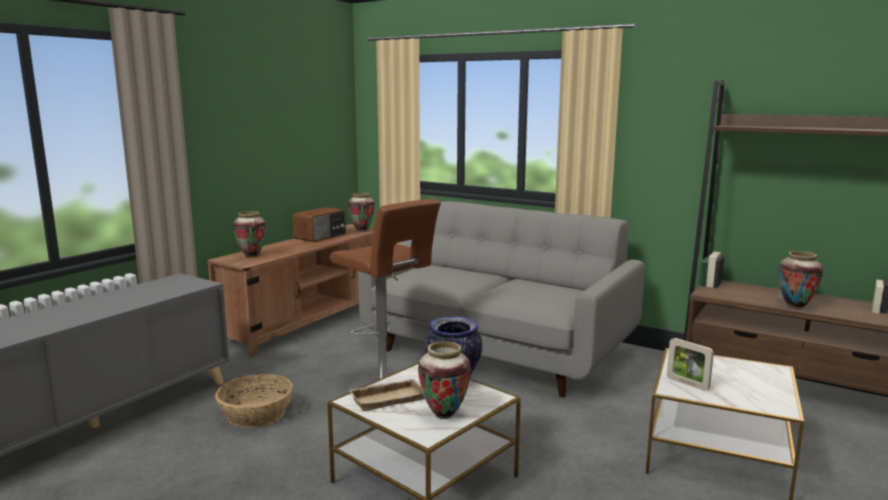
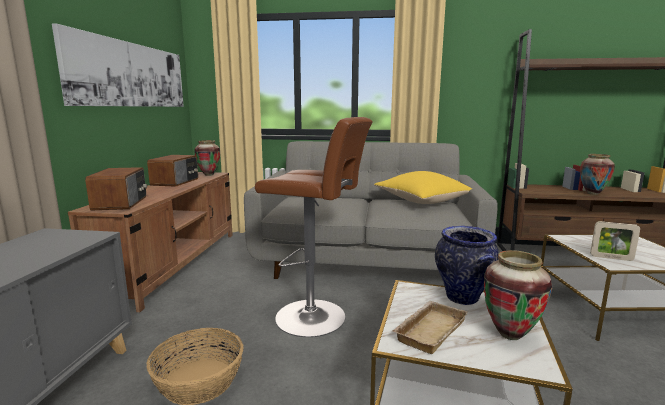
camera: 25 degrees left, 0 degrees up
vase [233,211,266,258] -> radio [85,167,147,211]
none -> picture [52,23,184,107]
none -> yellow pillow [374,171,472,204]

